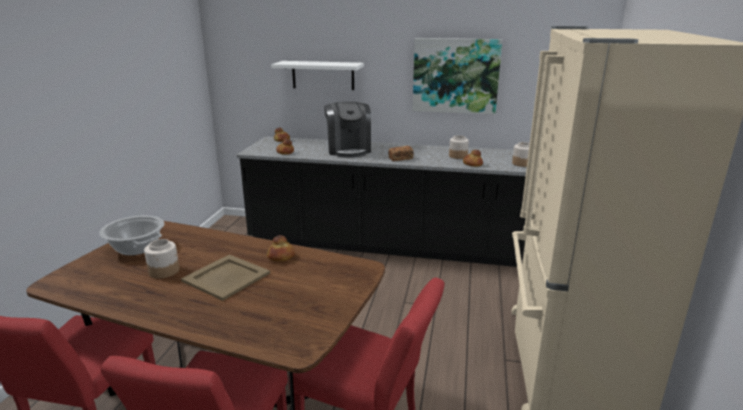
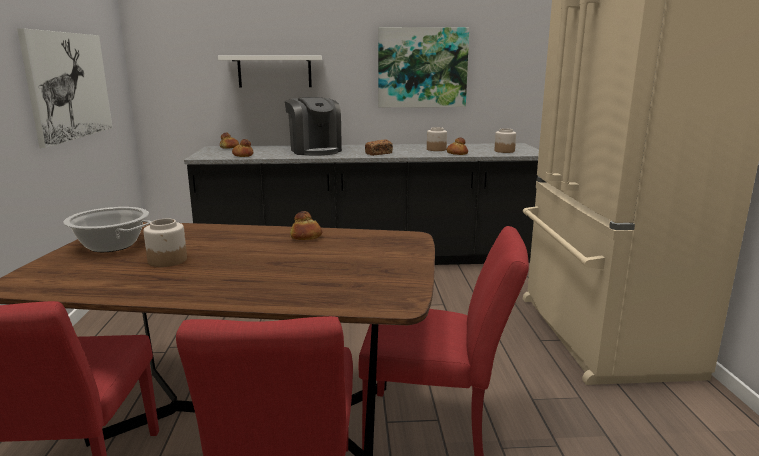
camera: 15 degrees left, 5 degrees down
beige tray [181,255,270,301] -> none
none -> picture [17,28,112,148]

